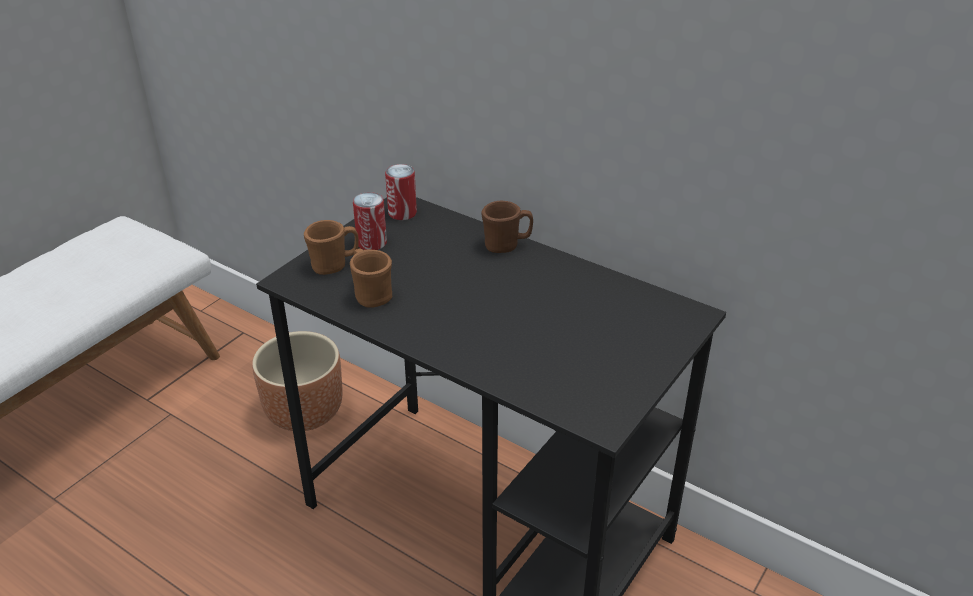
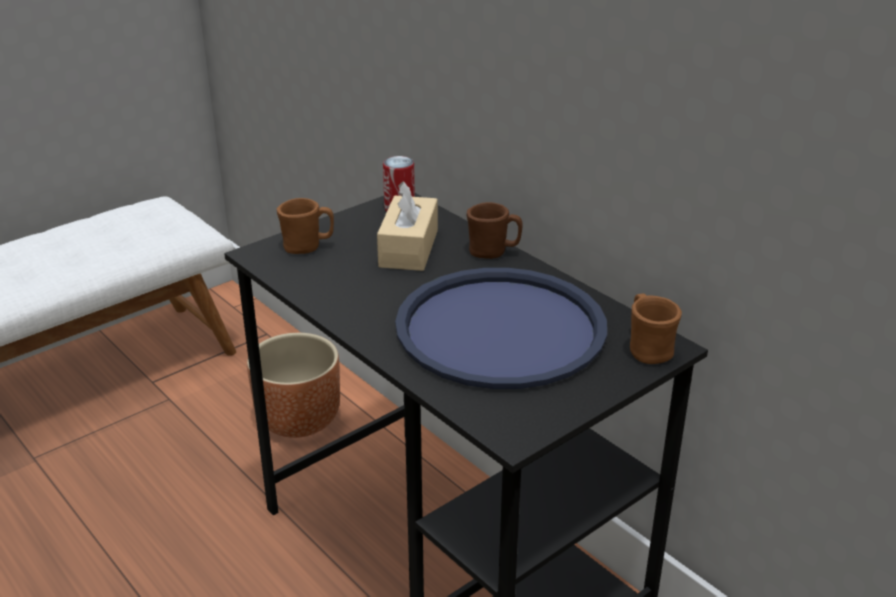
camera: 15 degrees right, 5 degrees down
brown mug [350,248,392,308] -> brown mug moved to [630,293,682,364]
can [353,192,387,250] -> none
none -> beige tissue box [377,181,438,271]
none -> blue tray [395,268,607,389]

